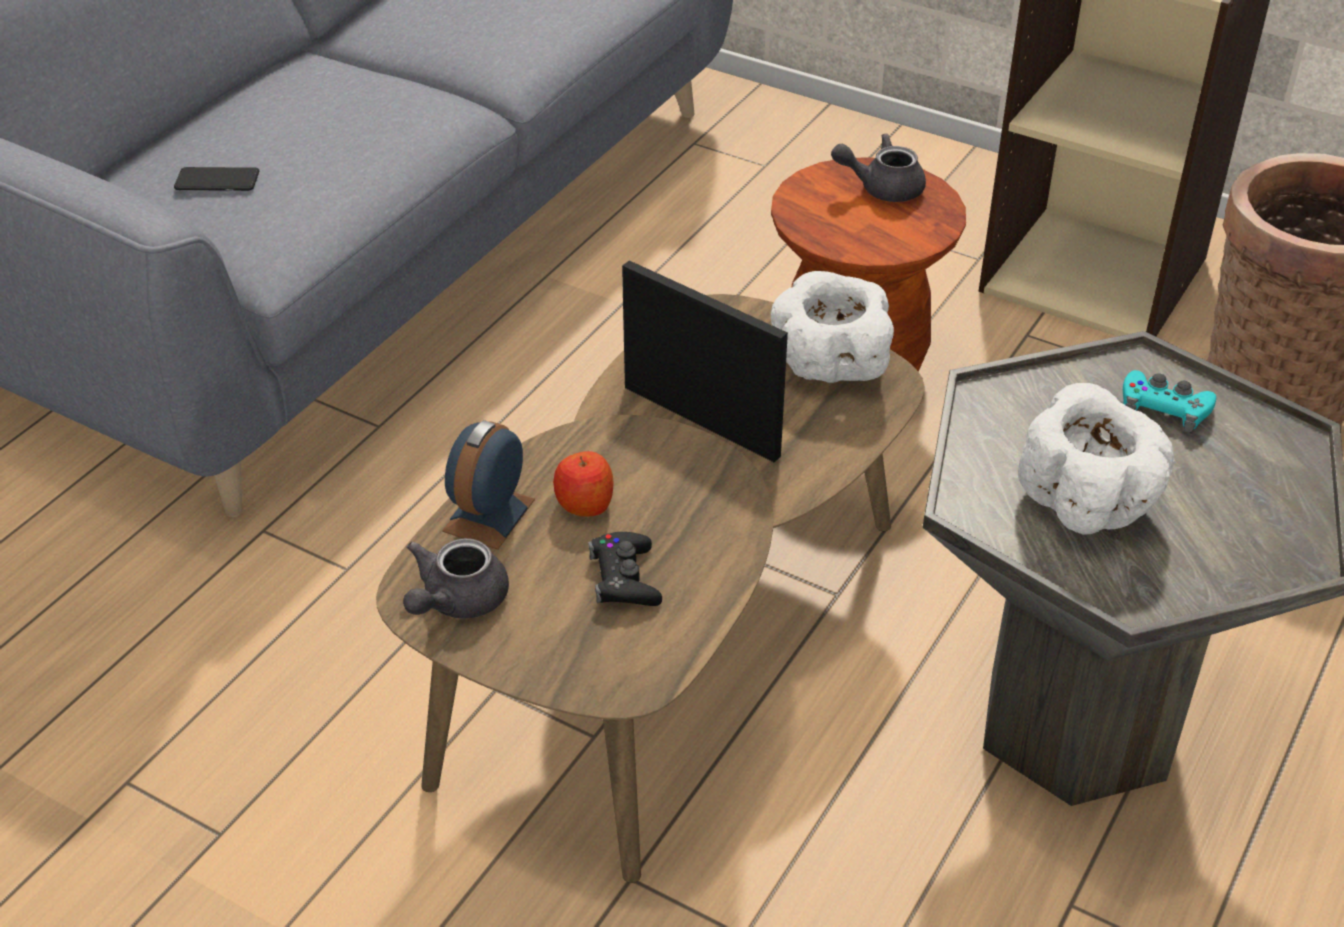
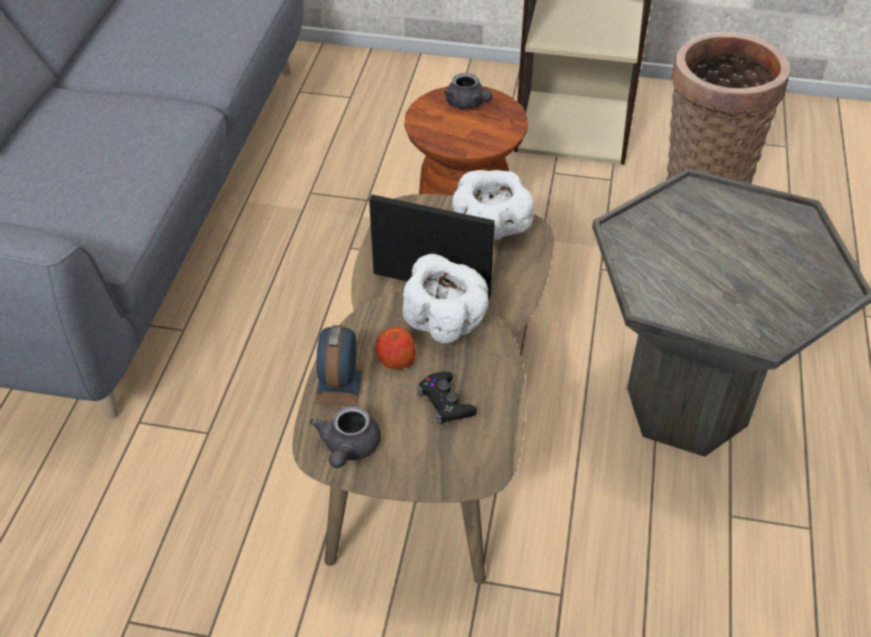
camera: 20 degrees left, 5 degrees up
phone [174,167,259,191] -> none
grey teapot [831,133,926,202] -> grey teapot turned 105 degrees counterclockwise [444,73,492,109]
white bowl [1018,383,1174,535] -> white bowl moved to [402,254,489,344]
turquoise game controller [1123,370,1216,432] -> none

